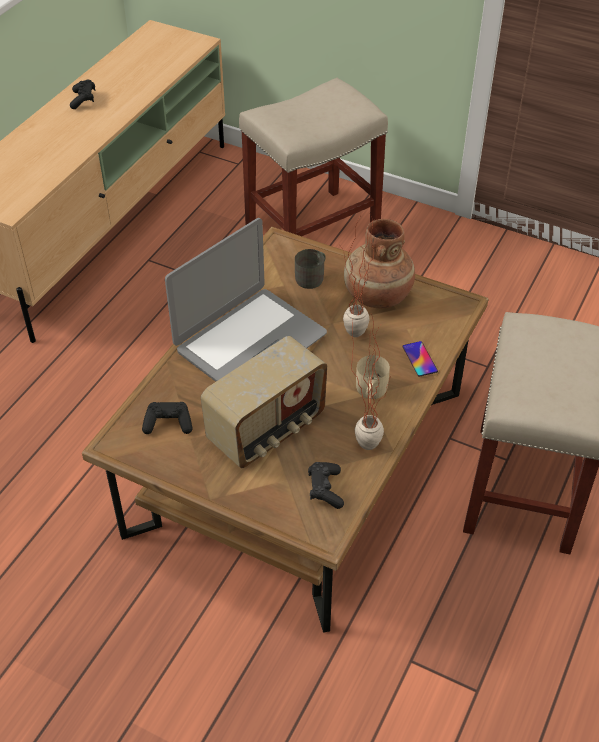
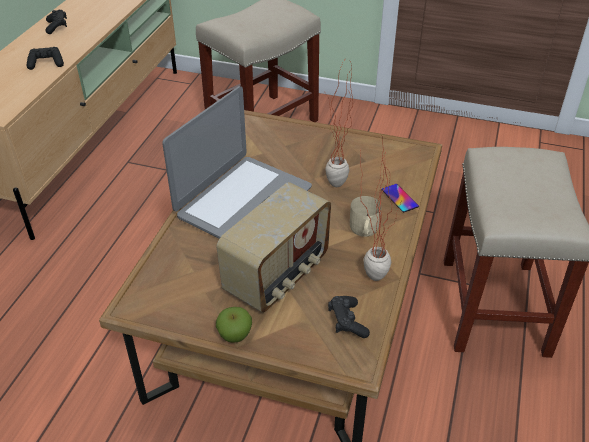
camera: 10 degrees left, 5 degrees down
black game controller [142,402,192,434] -> black game controller moved to [27,47,64,70]
grey mug [295,249,326,289] -> none
brown vase [344,219,415,308] -> none
none -> apple [216,307,252,343]

